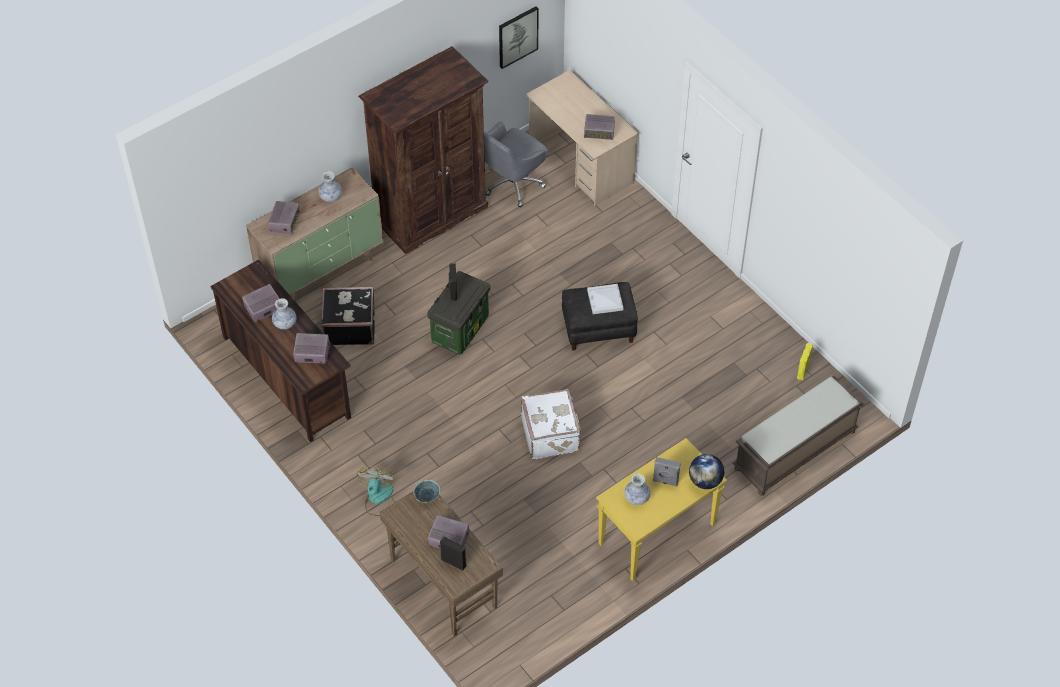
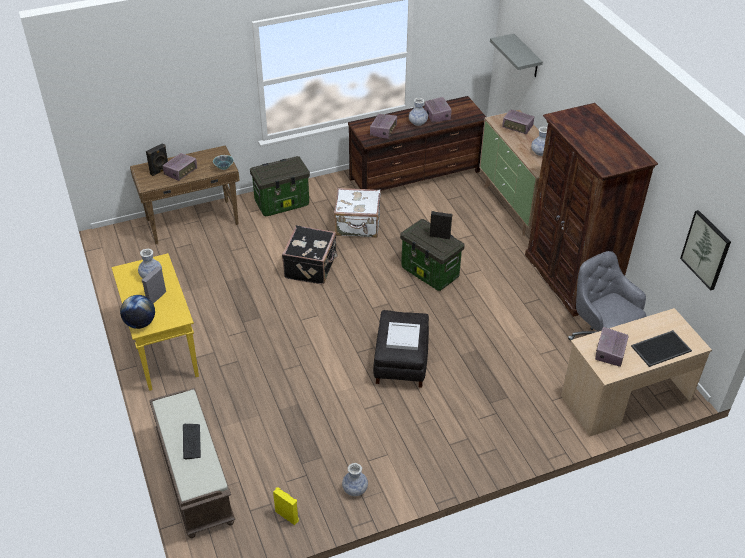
camera: 105 degrees right, 10 degrees down
black suitcase [321,286,375,345] -> black suitcase moved to [282,225,338,284]
fan [357,467,395,516] -> storage box [250,156,310,216]
white suitcase [521,389,581,460] -> white suitcase moved to [334,188,381,238]
none -> keyboard [183,424,201,460]
none -> vase [342,463,368,496]
none -> grey shelf [490,34,543,77]
none -> tray [631,330,692,367]

